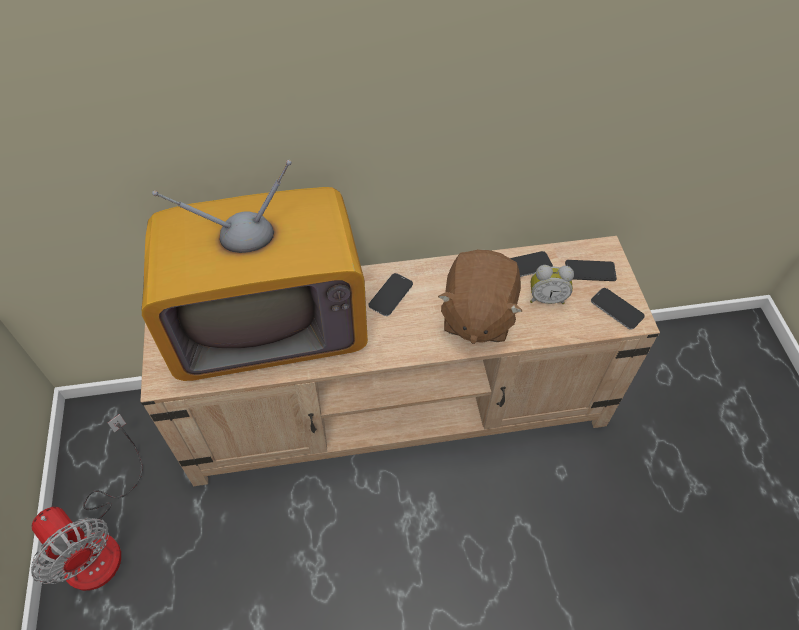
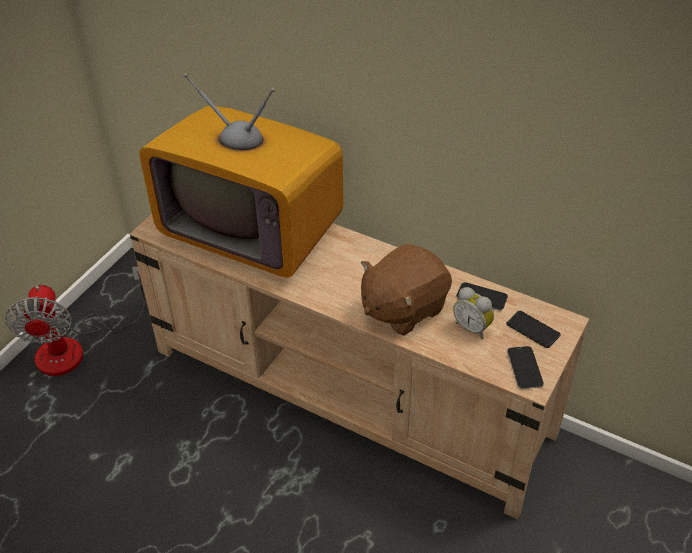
camera: 40 degrees right, 10 degrees down
phone [368,273,413,316] -> none

